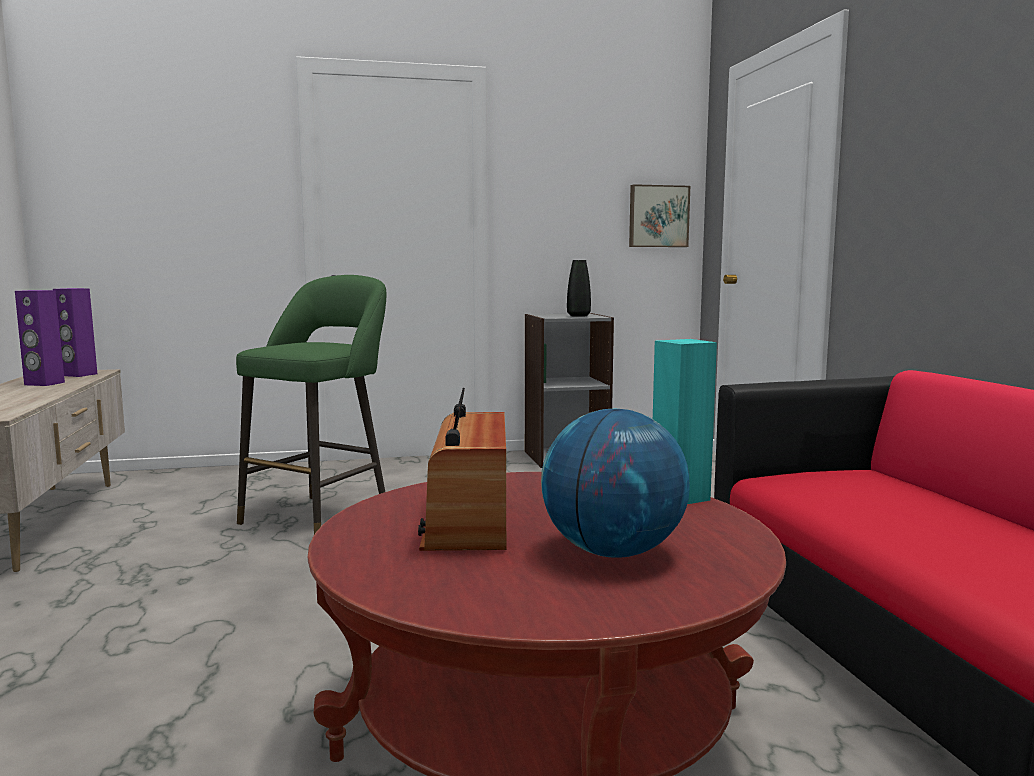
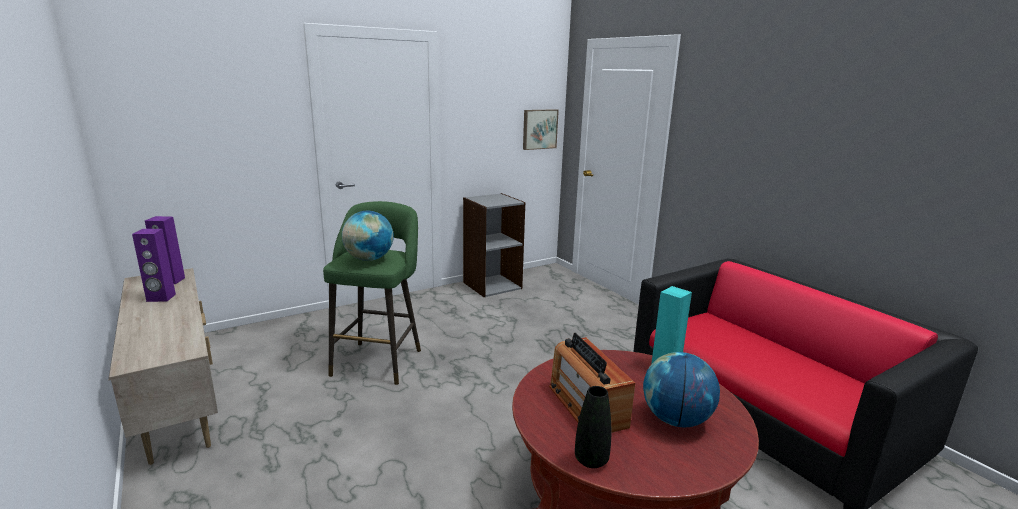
camera: 20 degrees left, 10 degrees up
black vase [567,260,591,317] -> black vase moved to [575,386,611,468]
none -> globe [342,211,394,261]

